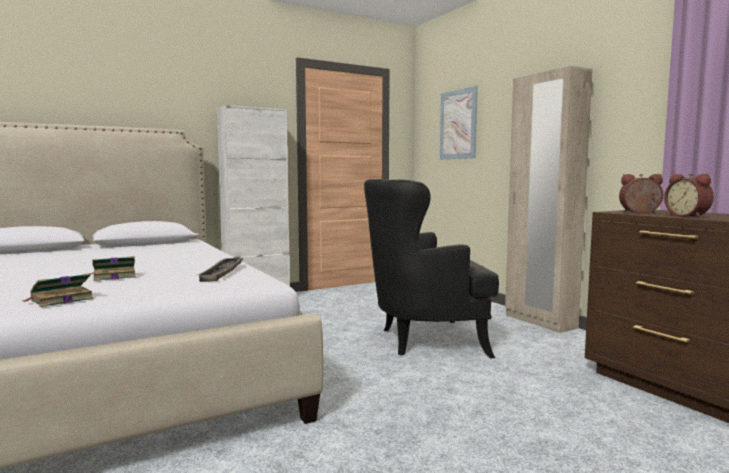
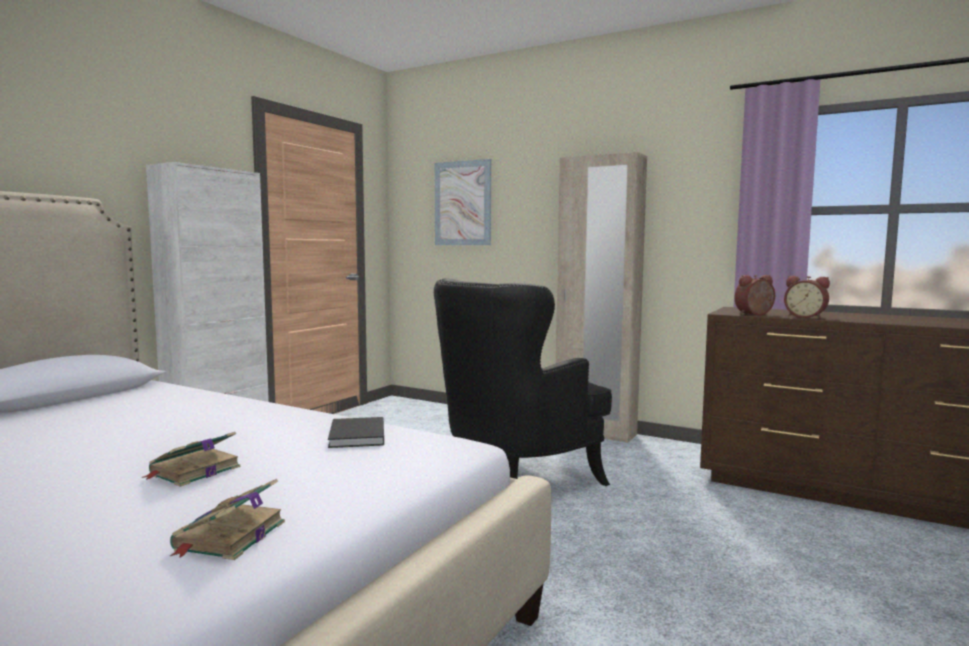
camera: 30 degrees left, 0 degrees up
tray [198,257,244,282] -> black book [328,417,384,448]

